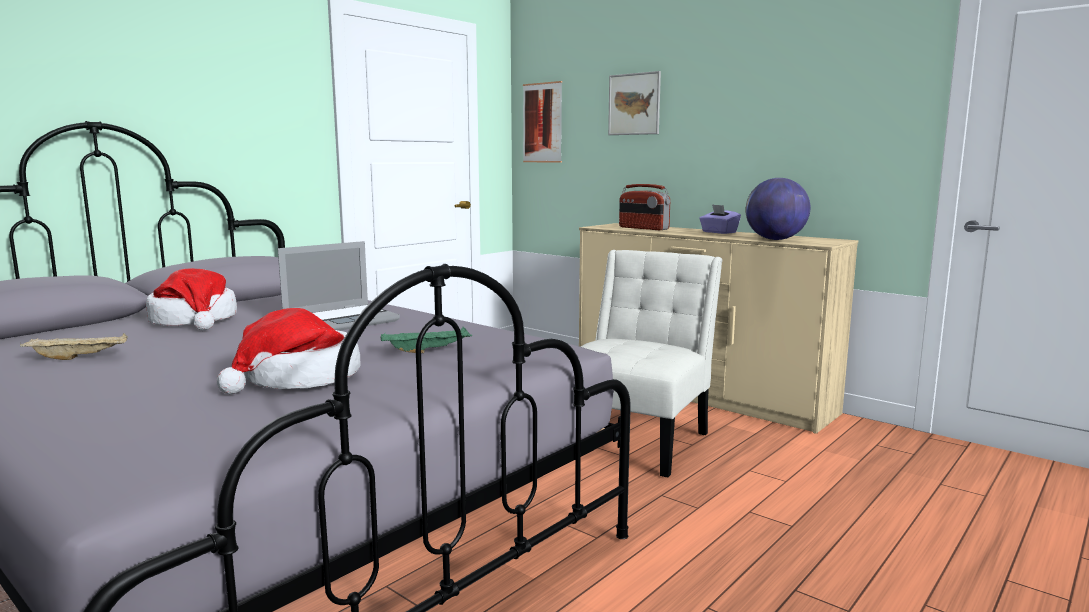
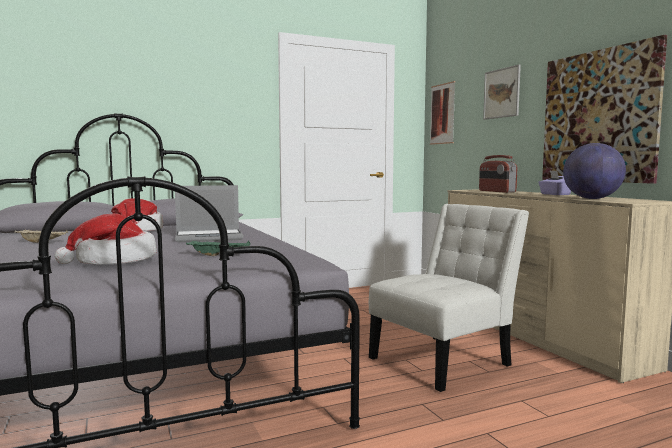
camera: 25 degrees right, 5 degrees down
none -> picture [542,35,667,184]

